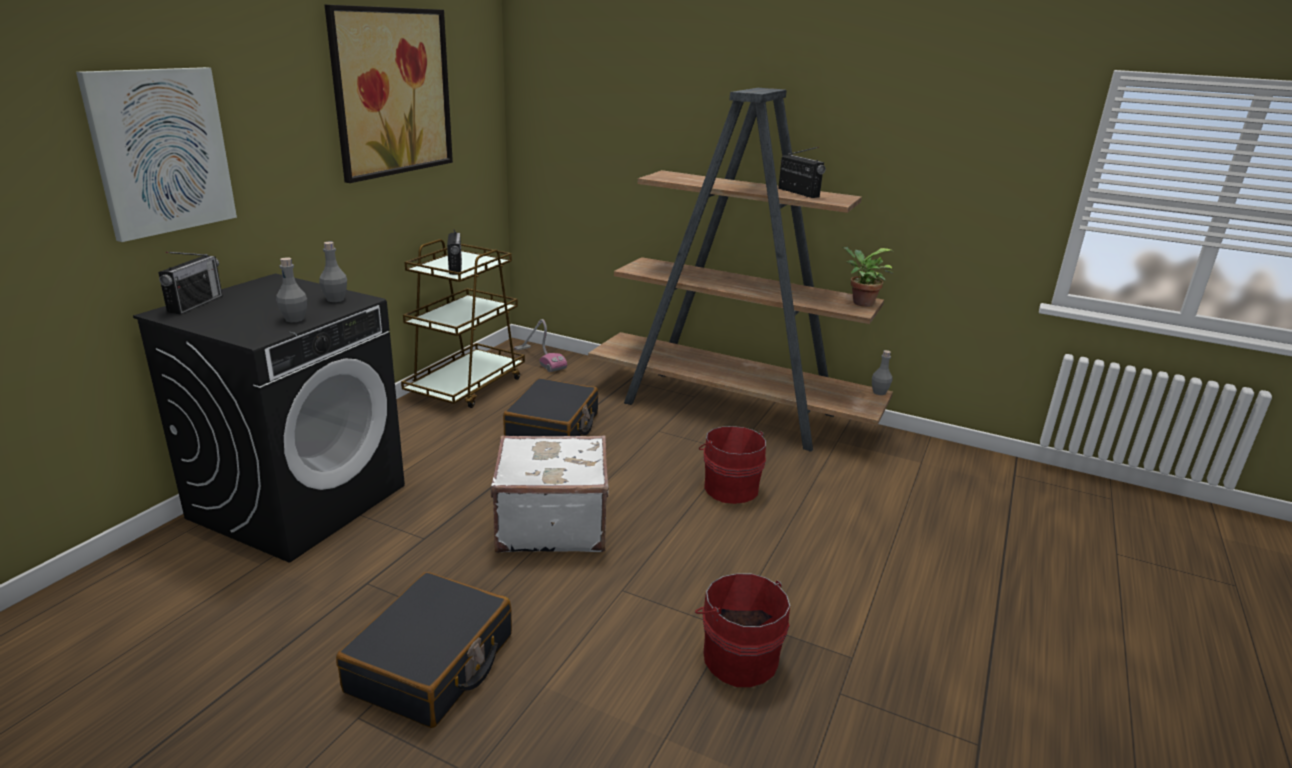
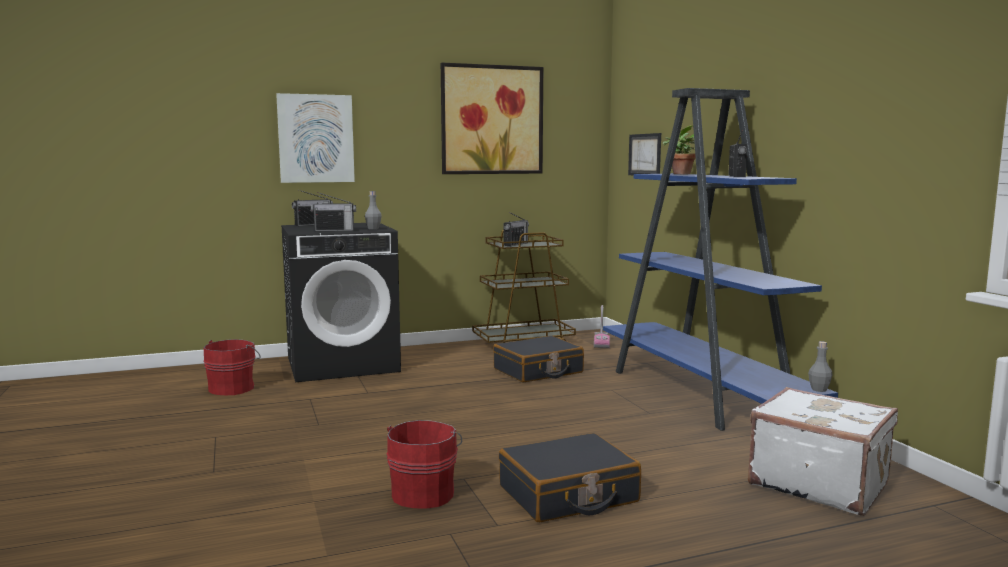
camera: 45 degrees right, 15 degrees down
grey bottle [276,257,307,322] -> radio [311,192,356,231]
black suitcase [336,572,512,728] -> black suitcase moved to [499,433,641,522]
white suitcase [491,435,609,553] -> white suitcase moved to [748,387,898,516]
brown bookcase [588,88,893,452] -> blue bookcase [603,88,838,431]
red bucket [699,426,766,504] -> red bucket moved to [203,339,261,395]
potted plant [842,247,894,307] -> potted plant moved to [663,125,696,174]
none -> picture [628,133,661,175]

